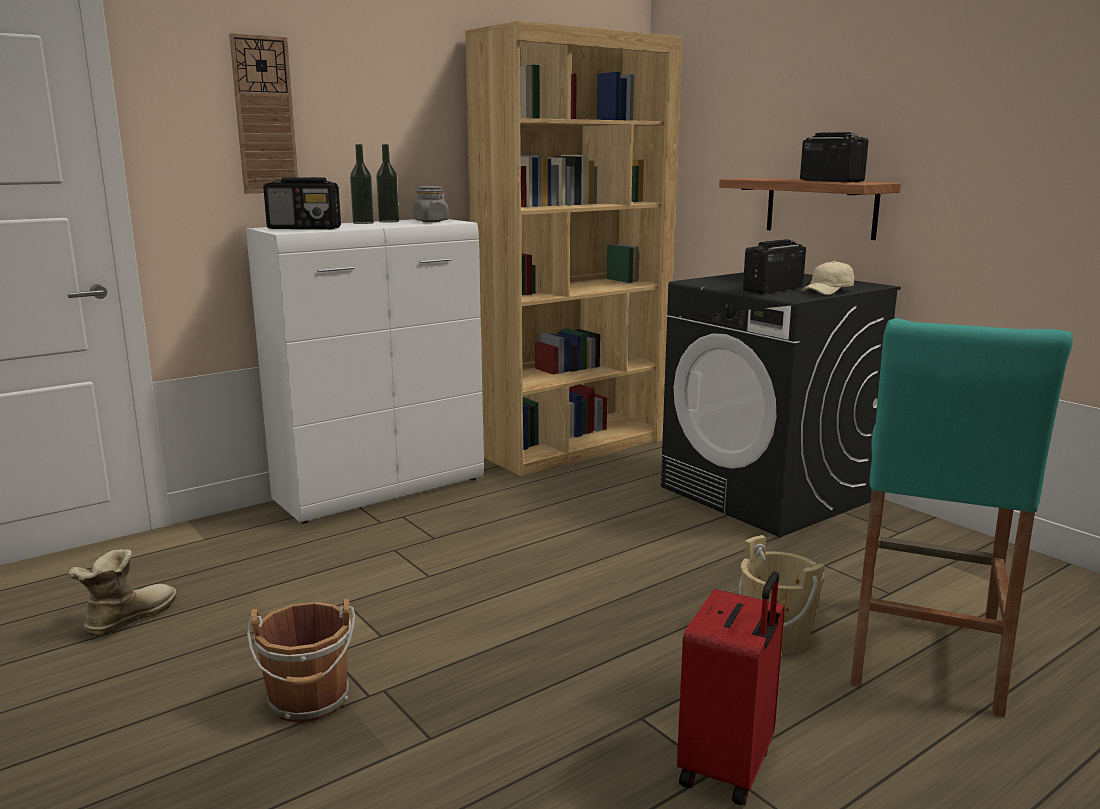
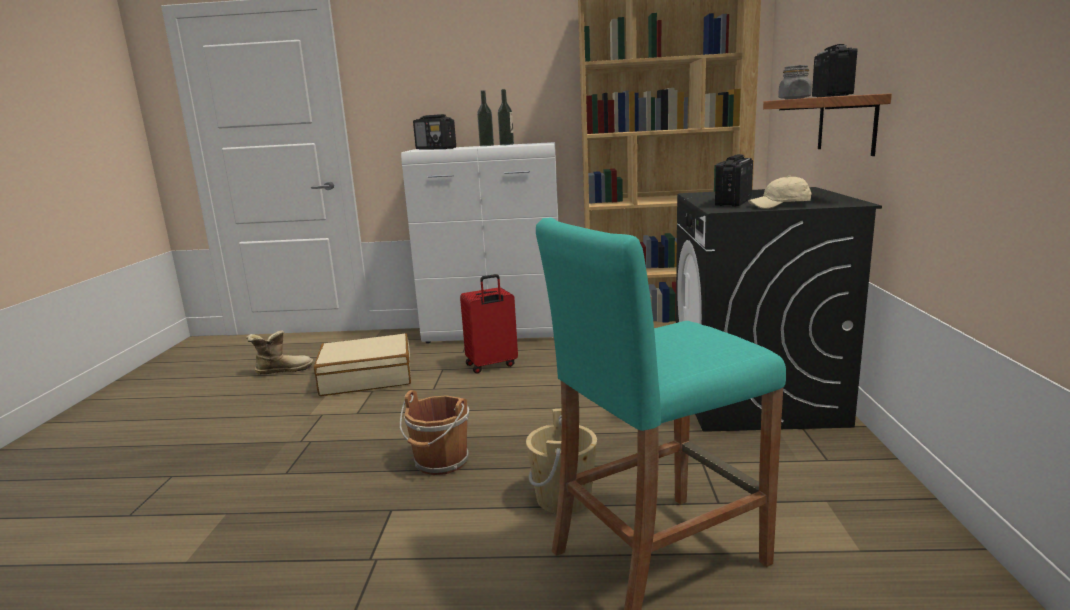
camera: 40 degrees right, 0 degrees up
wall clock [229,33,298,194] -> none
brown bucket [247,598,355,723] -> brown bucket moved to [400,390,469,475]
grey jar [413,186,449,222] -> grey jar moved to [778,65,812,99]
red suitcase [677,571,785,806] -> red suitcase moved to [460,274,518,374]
radio [743,239,806,294] -> radio turned 60 degrees counterclockwise [714,154,753,207]
none -> beige suitcase [314,333,411,396]

